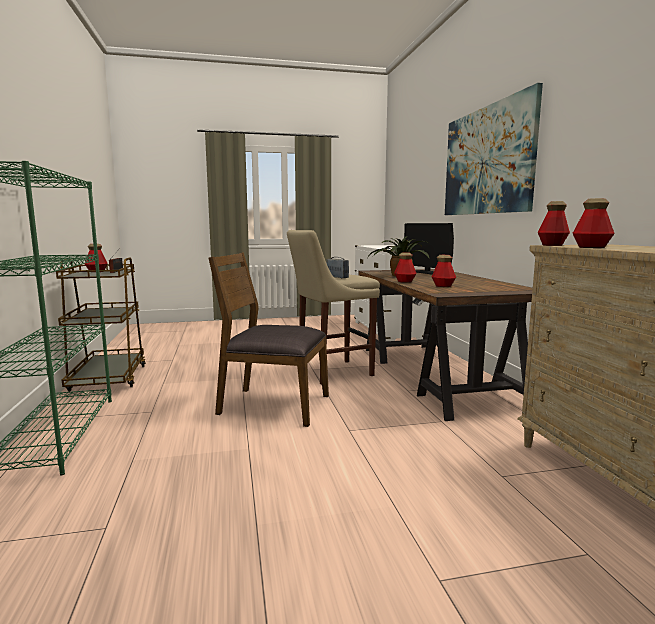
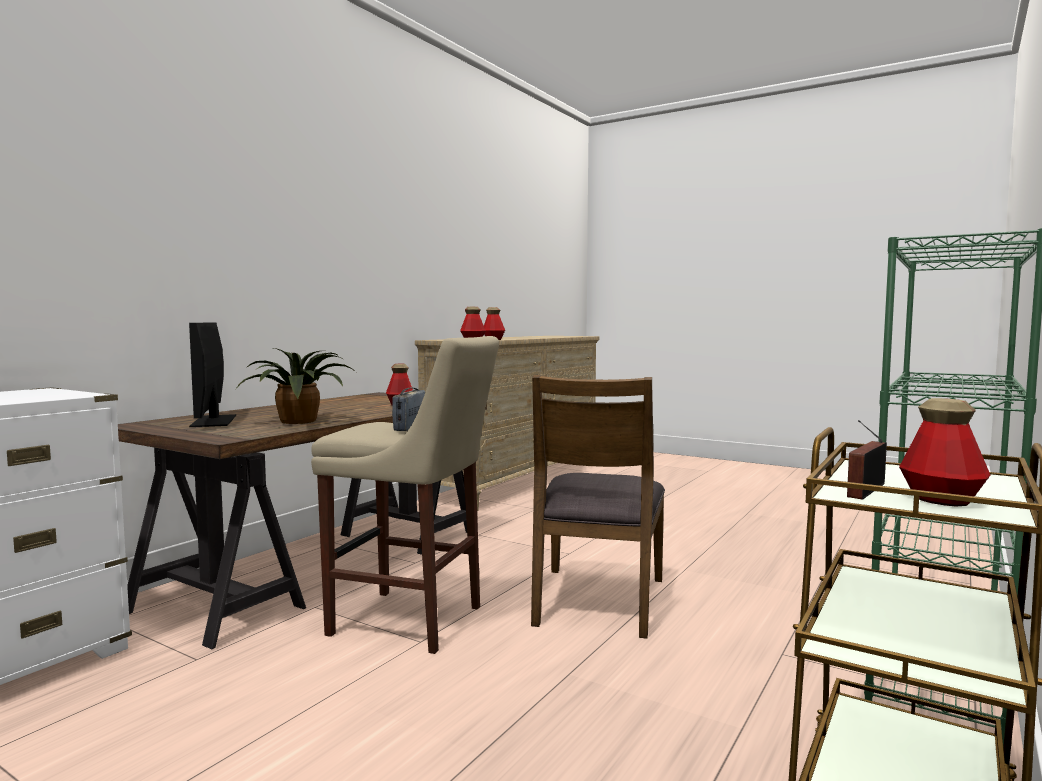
camera: 135 degrees left, 5 degrees down
brown chair [209,252,329,427] -> brown chair turned 45 degrees clockwise [531,375,665,639]
bottle [394,252,417,283] -> none
monitor [404,223,454,274] -> monitor turned 150 degrees clockwise [189,323,236,427]
picture [445,83,543,215] -> none

